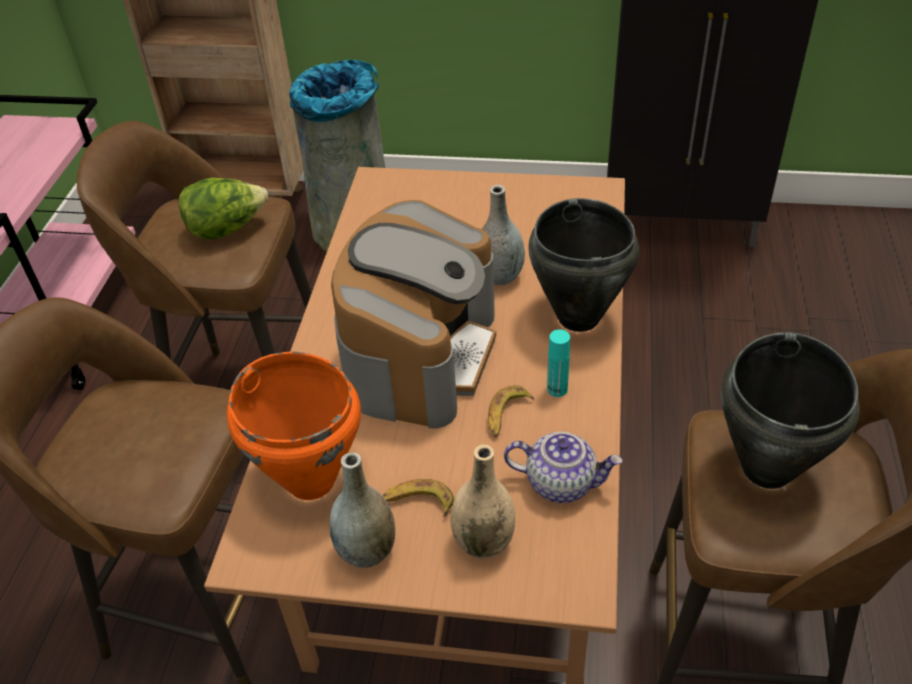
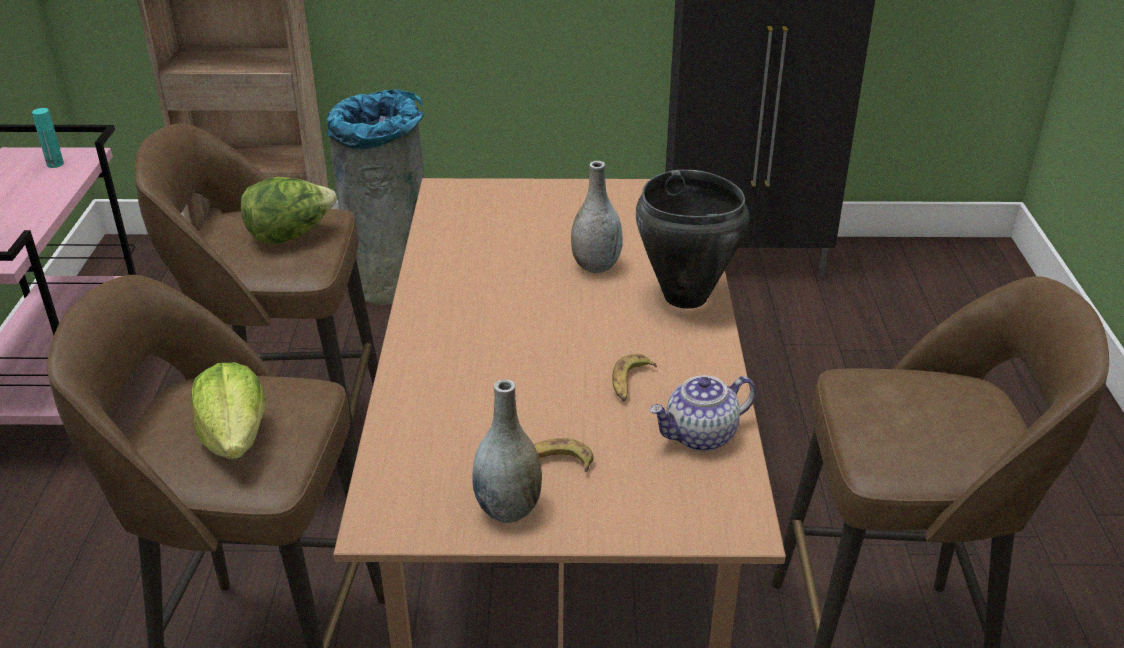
camera: 10 degrees left, 10 degrees down
orange cooking pot [227,352,361,500] -> none
coffee machine [331,200,496,429] -> none
beige vase [450,444,515,559] -> none
teapot [504,432,623,503] -> teapot turned 150 degrees clockwise [649,376,756,451]
turquoise bottle [547,329,570,397] -> turquoise bottle moved to [32,108,64,168]
black cooking pot [721,332,860,489] -> none
none -> lettuce [191,362,265,459]

